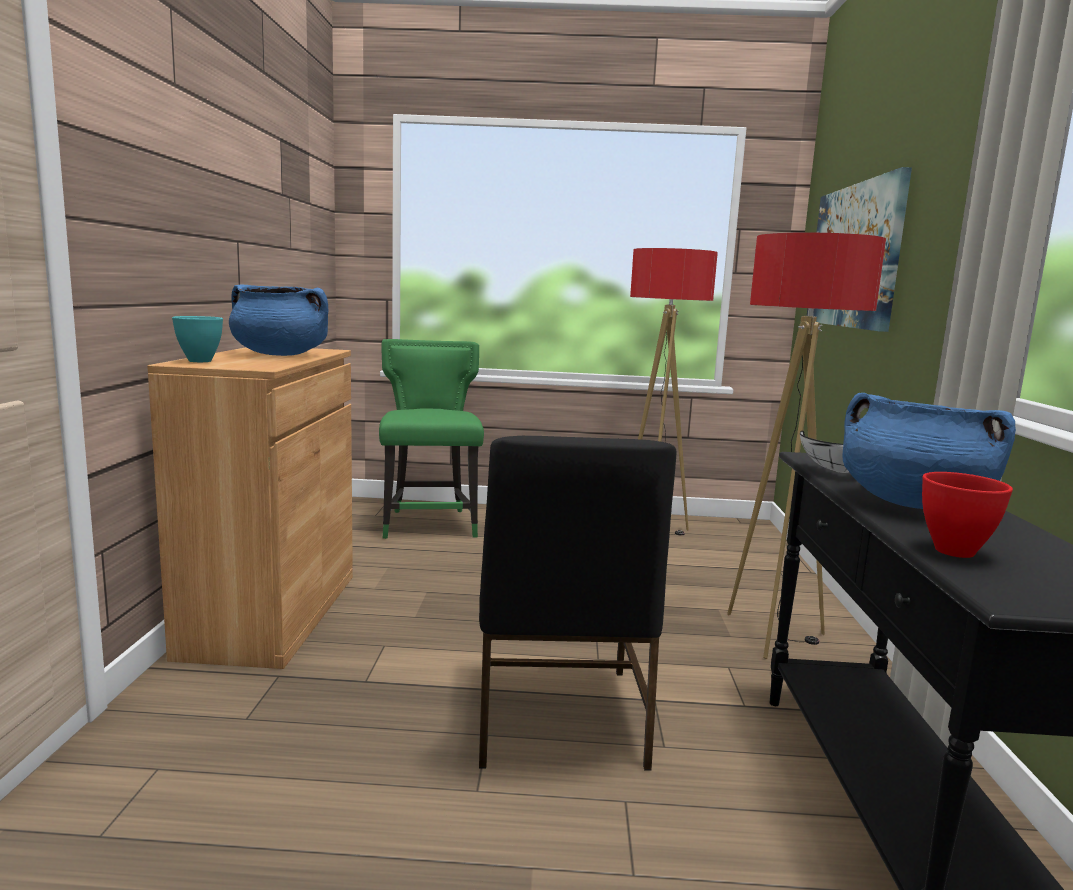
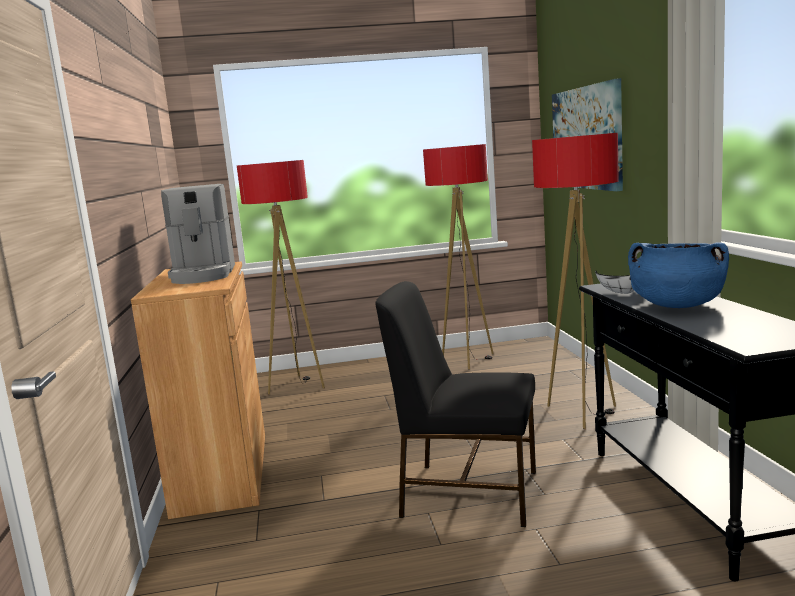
camera: 10 degrees left, 0 degrees up
turquoise bowl [172,316,223,362] -> none
blue cooking pot [229,284,328,356] -> coffee machine [161,184,235,284]
green chair [379,339,484,539] -> floor lamp [237,160,325,395]
black chair [479,436,677,771] -> black chair turned 120 degrees clockwise [375,281,536,527]
red bowl [922,472,1013,558] -> none

